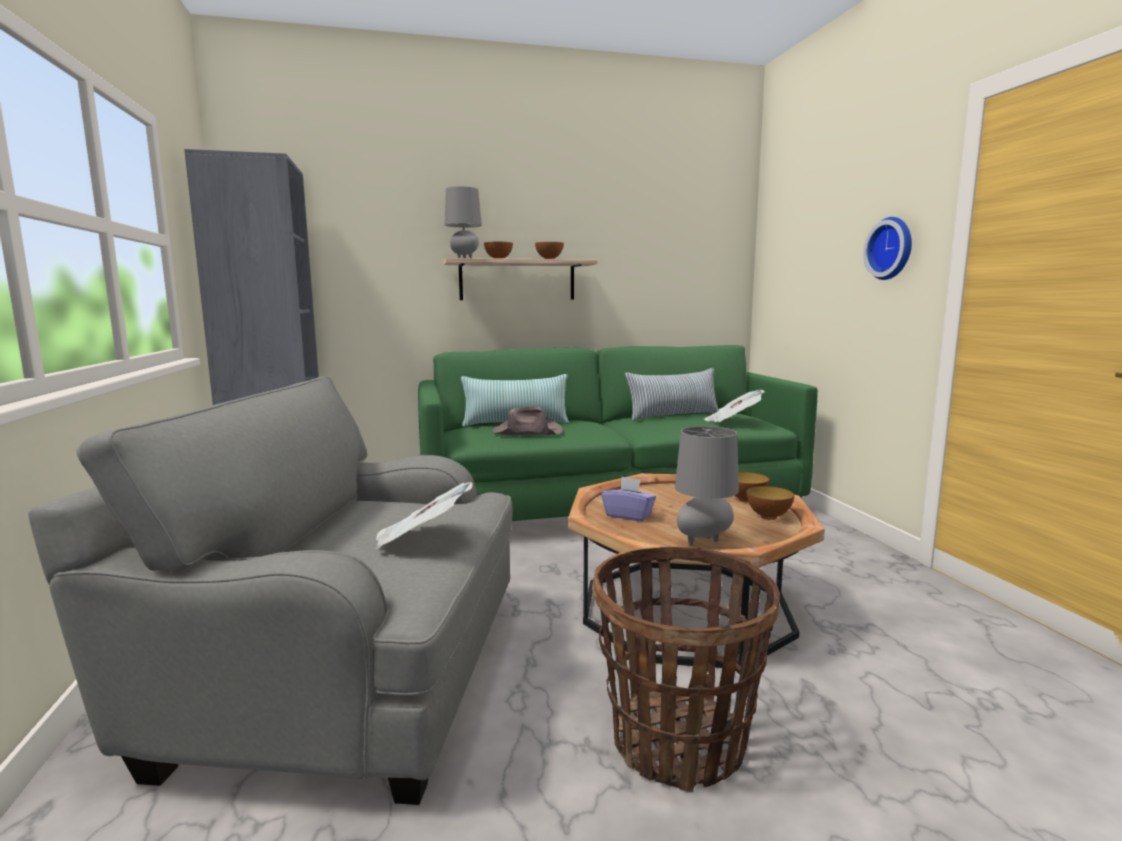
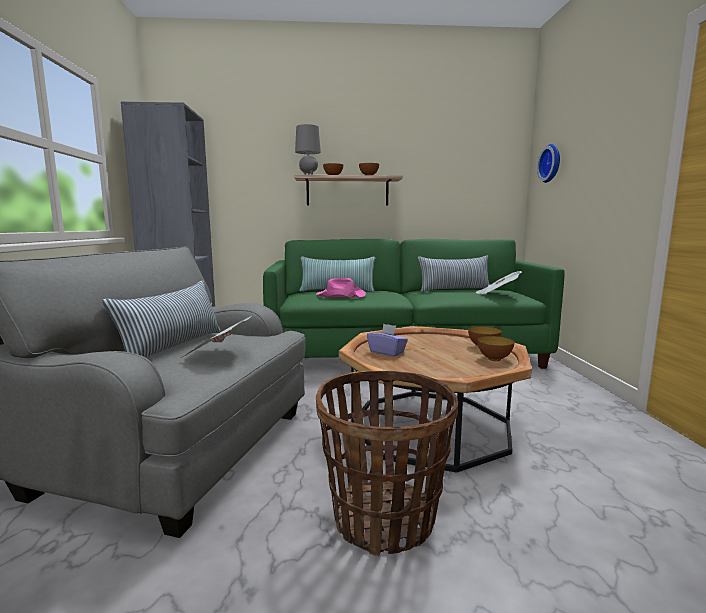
camera: 10 degrees right, 0 degrees up
brown hat [492,407,563,436] -> pink hat [316,278,366,298]
grey table lamp [675,426,739,545] -> none
wall clock [863,217,912,280] -> wall clock moved to [537,144,560,183]
none -> pillow [102,280,221,358]

